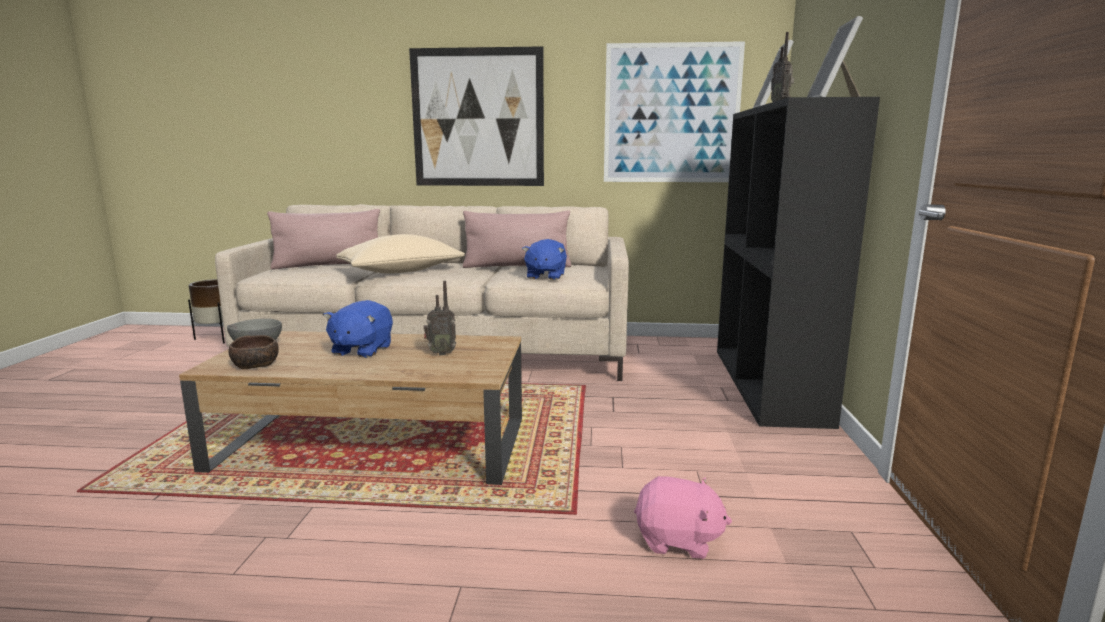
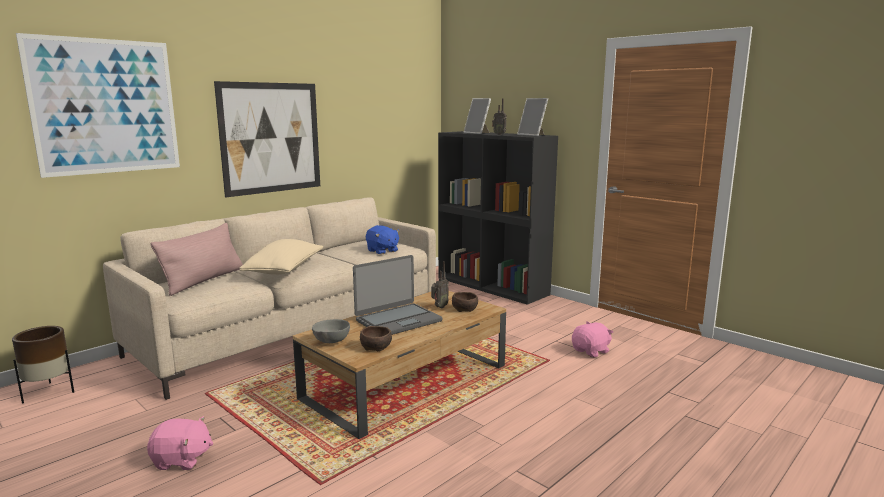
camera: 50 degrees left, 0 degrees up
blue plush toy [323,300,393,358] -> laptop [353,255,443,335]
pink pillow [463,210,571,268] -> none
picture [604,41,745,182] -> picture moved to [16,33,180,178]
none -> pink plush toy [147,416,213,470]
none -> brown bowl [452,292,478,312]

